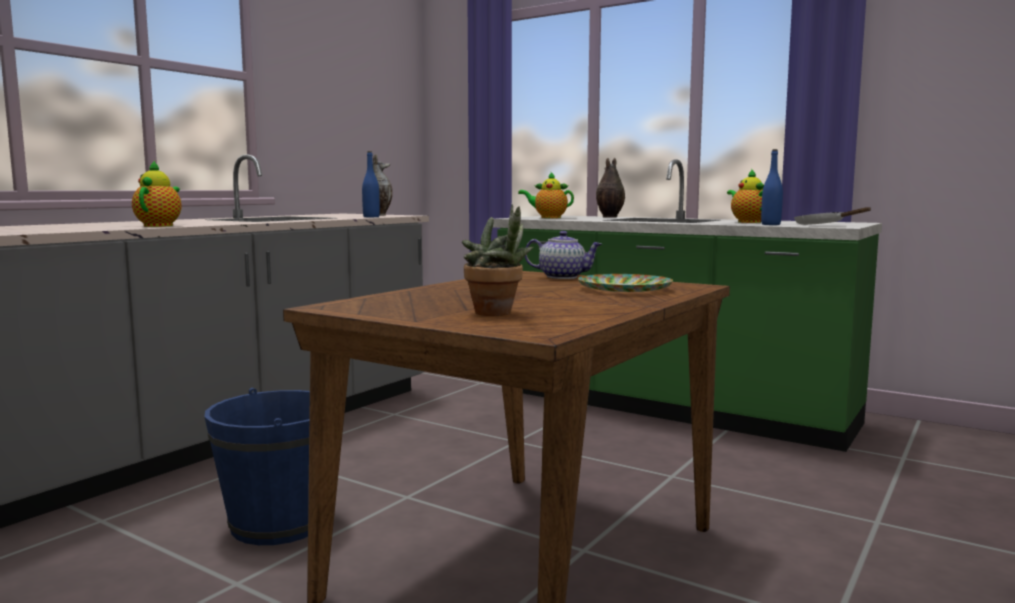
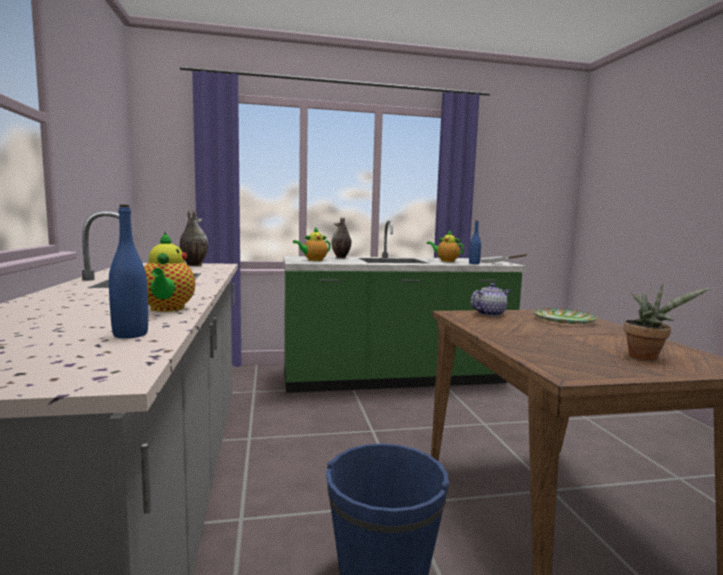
camera: 45 degrees left, 0 degrees up
teapot [132,161,182,227] -> teapot turned 150 degrees counterclockwise [144,232,196,312]
blue bottle [362,151,380,217] -> blue bottle moved to [109,205,148,338]

